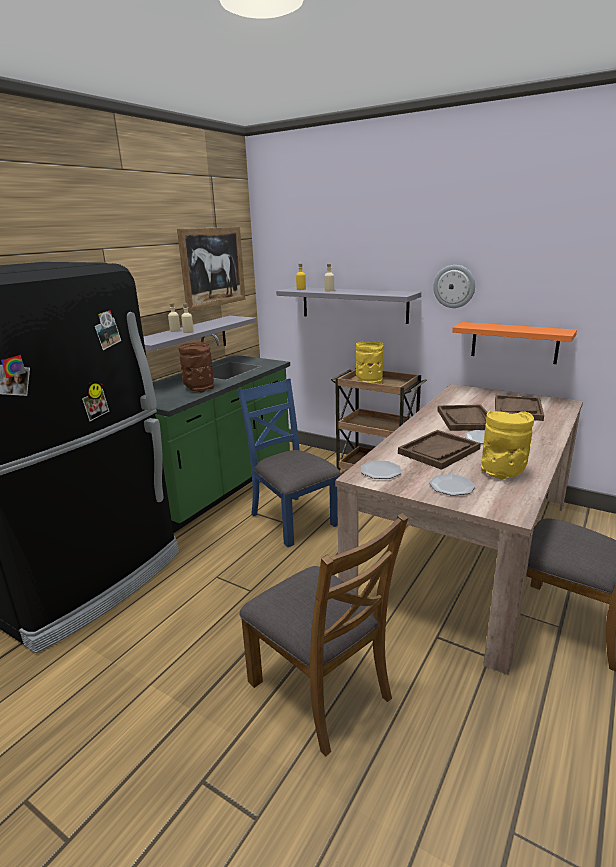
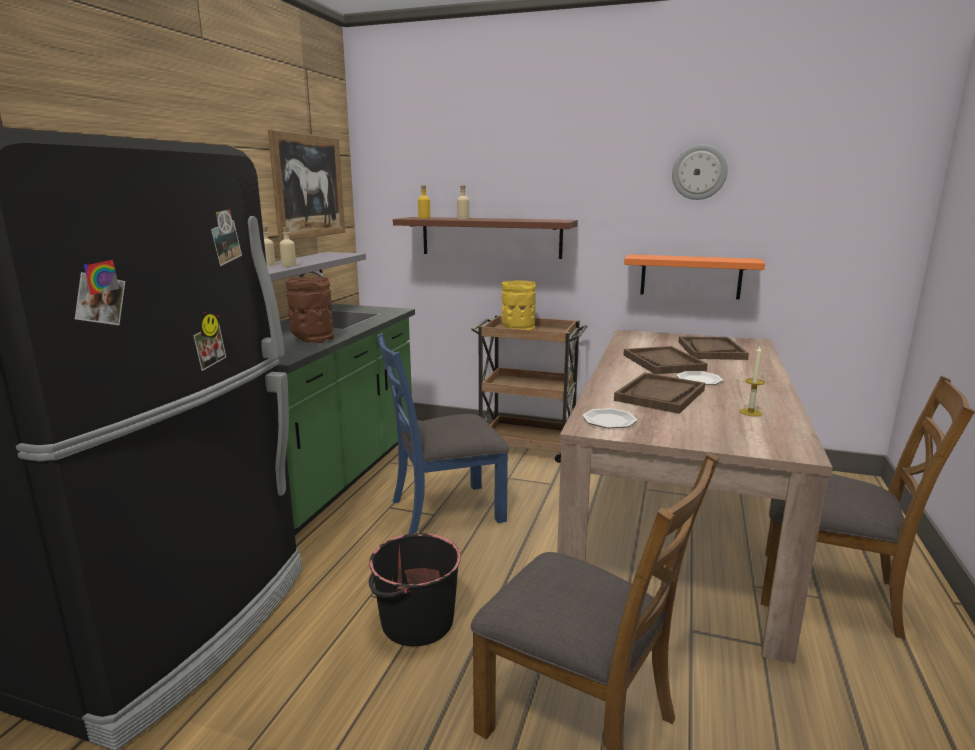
camera: 15 degrees left, 5 degrees down
blue chair [238,379,341,547] -> blue chair turned 60 degrees counterclockwise [376,333,509,534]
grey shelf [276,287,421,324] -> brown shelf [393,217,578,259]
plate [429,474,476,496] -> none
wall clock [433,265,475,308] -> wall clock moved to [672,144,728,200]
yellow vase [481,410,534,480] -> candle [739,346,765,417]
none -> black bucket [369,533,461,646]

